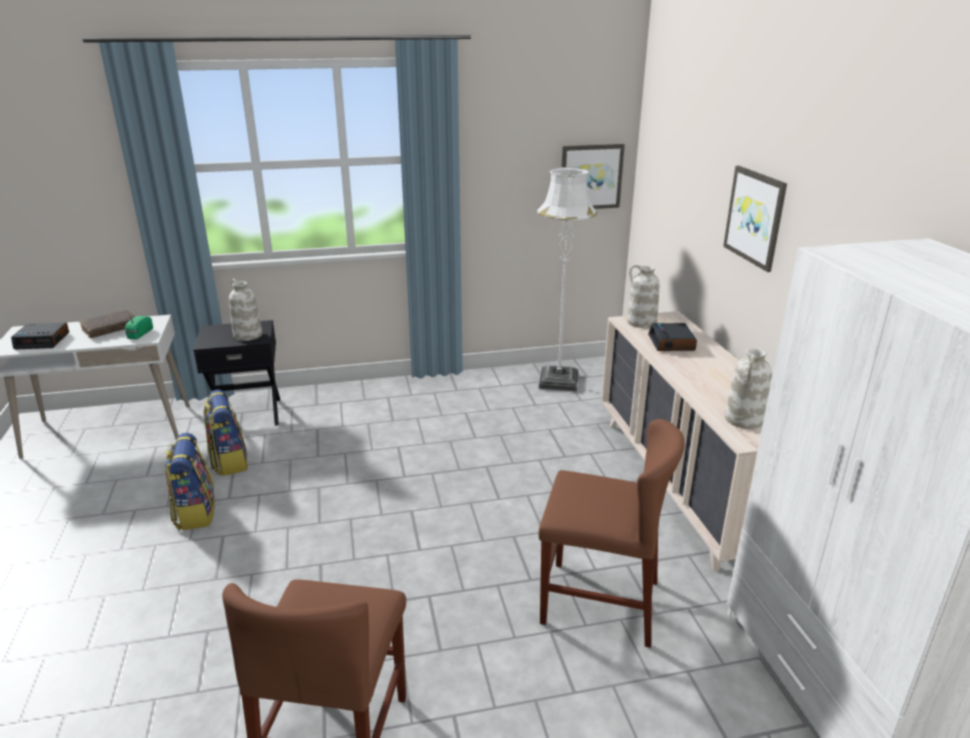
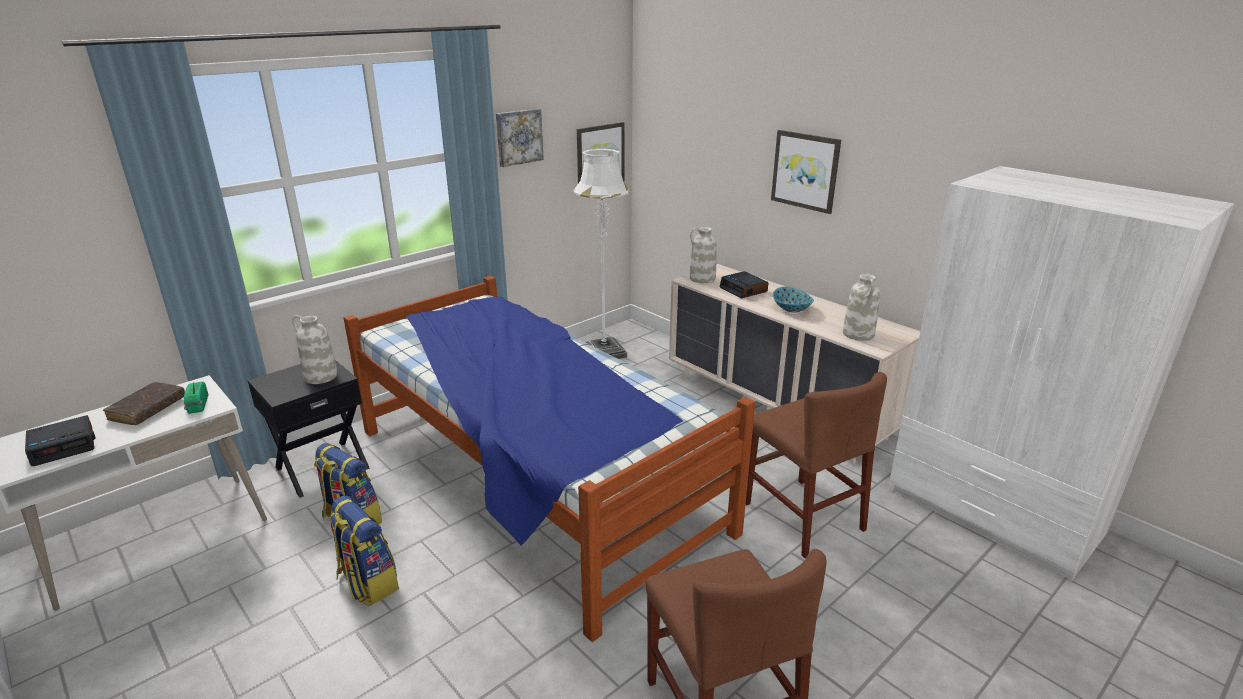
camera: 30 degrees left, 0 degrees up
brown chair [538,419,685,648] -> brown chair turned 75 degrees clockwise [746,372,887,558]
none -> bed [344,276,755,642]
none -> picture [496,108,544,167]
none -> bowl [773,287,814,313]

